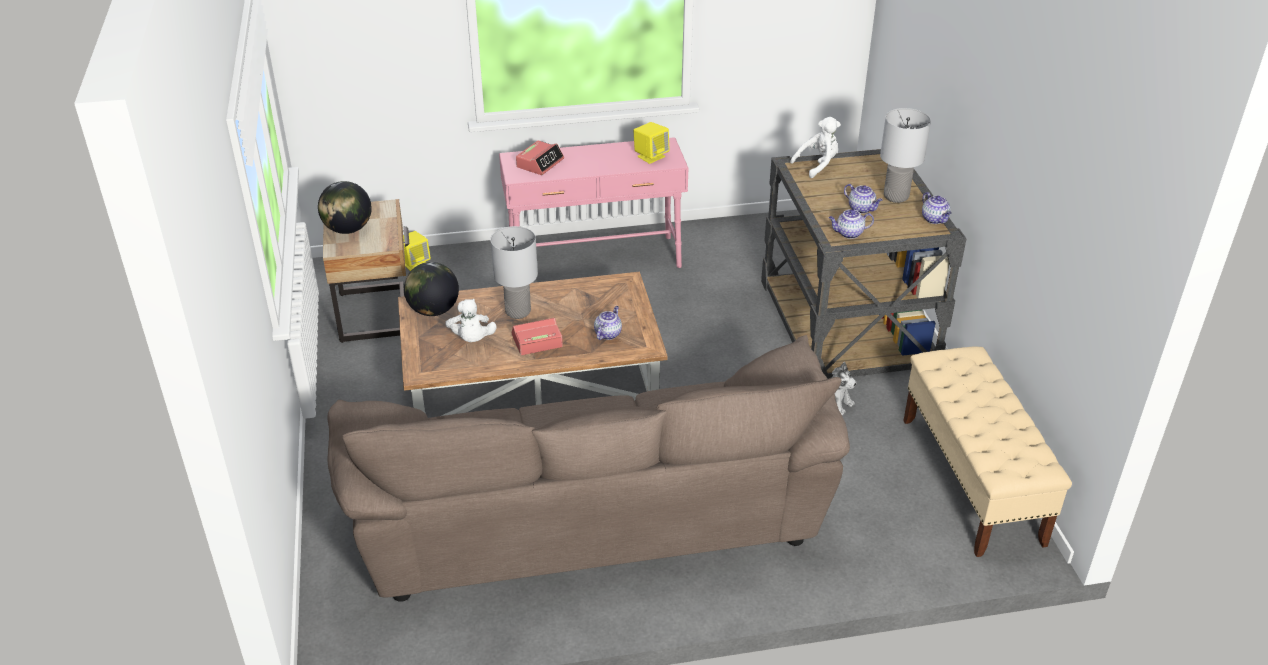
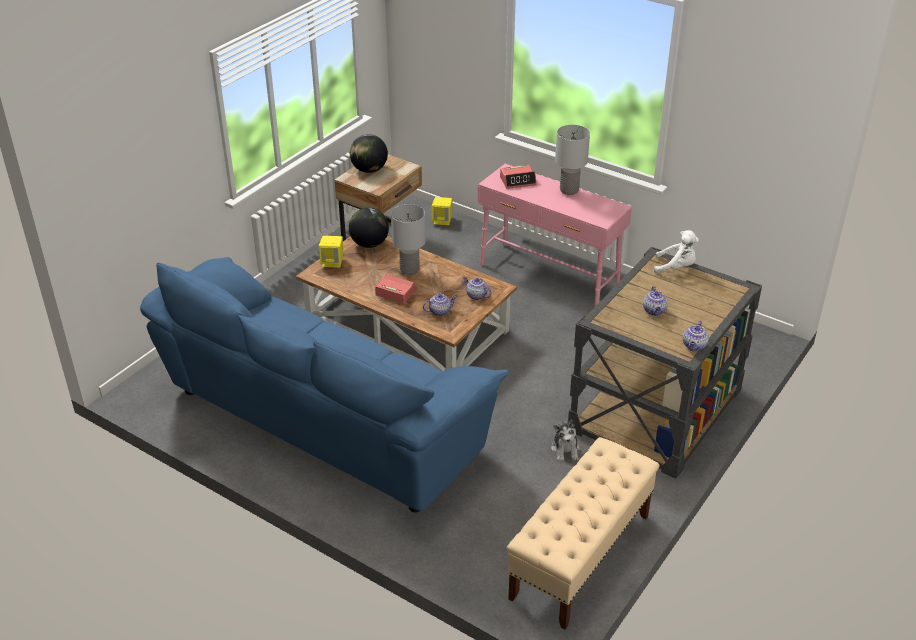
camera: 45 degrees right, 0 degrees up
brown sofa [327,335,850,602] -> blue sofa [140,257,509,513]
white plush toy [445,299,497,342] -> none
yellow speaker [633,122,670,164] -> yellow speaker moved to [319,236,343,268]
teapot [829,209,874,239] -> teapot moved to [463,277,492,300]
grey table lamp [880,108,931,203] -> grey table lamp moved to [555,125,590,195]

